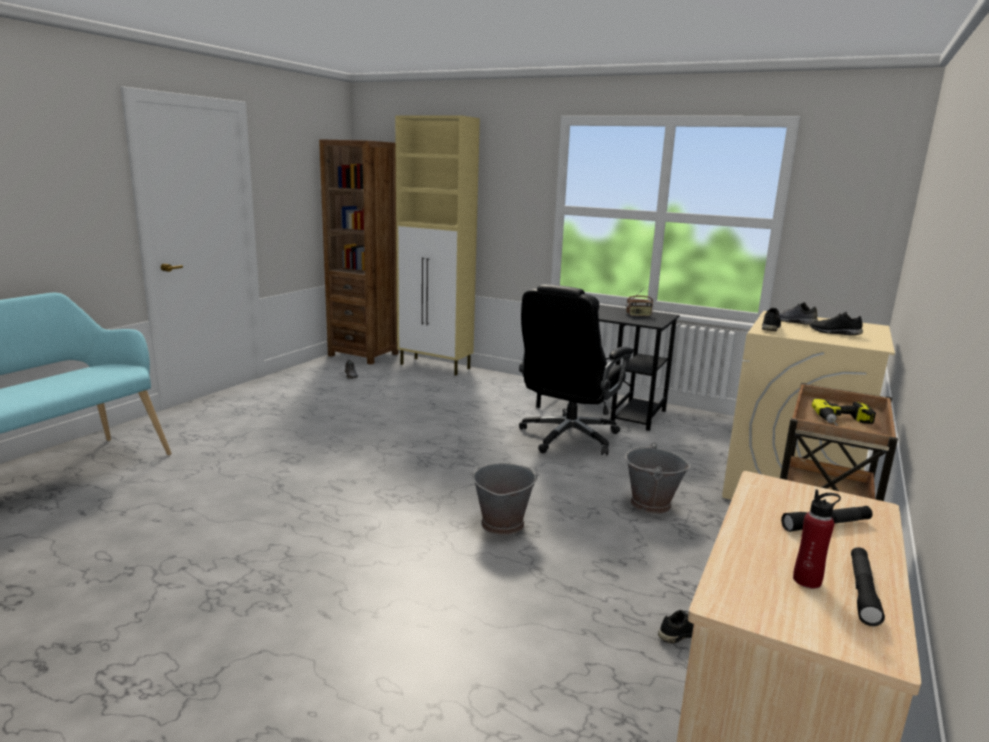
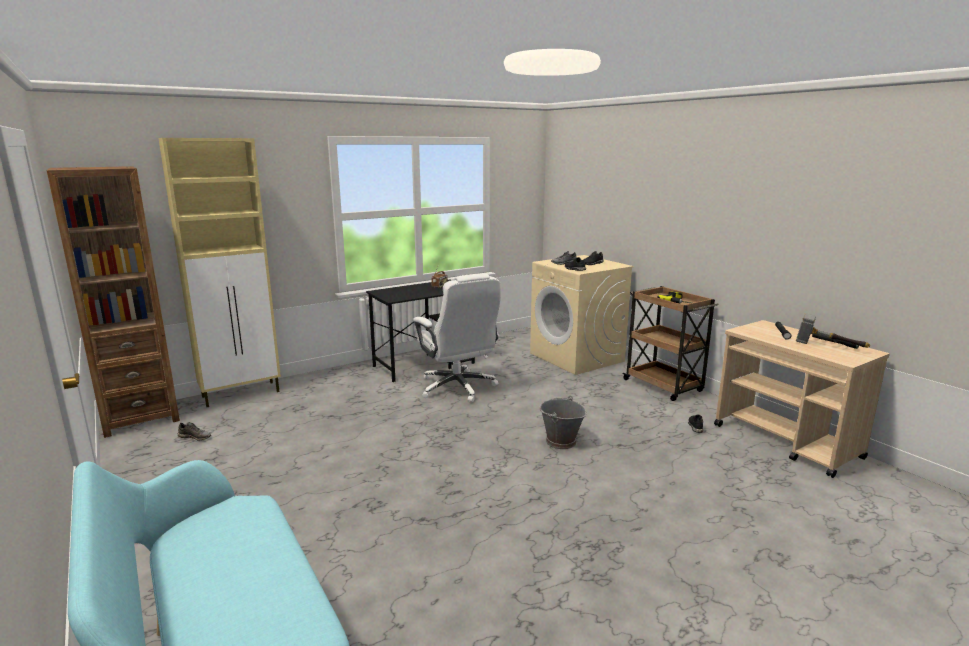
camera: 60 degrees left, 0 degrees up
black office chair [519,284,633,456] -> white office chair [413,273,501,402]
grey bucket [624,442,691,514] -> none
red bottle [793,489,841,589] -> hammer [796,314,870,348]

